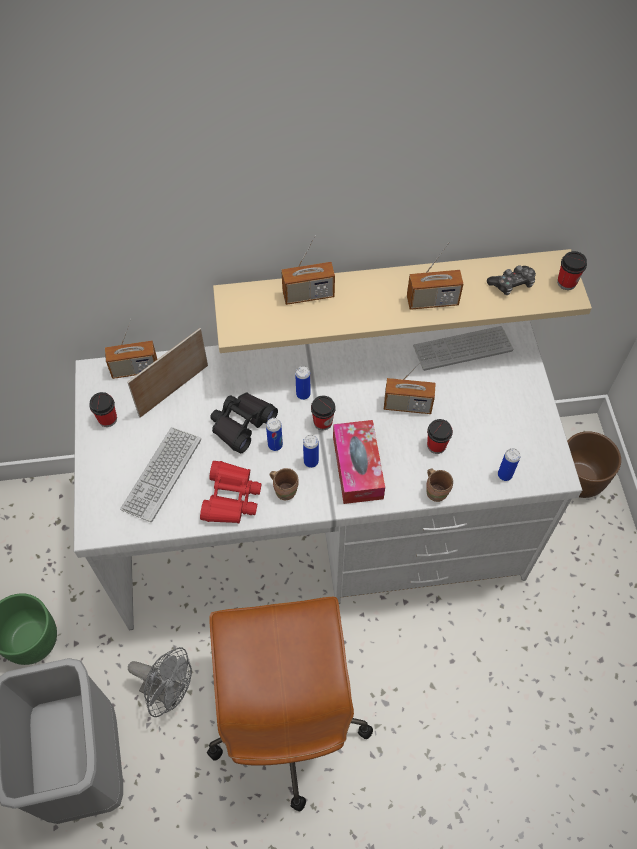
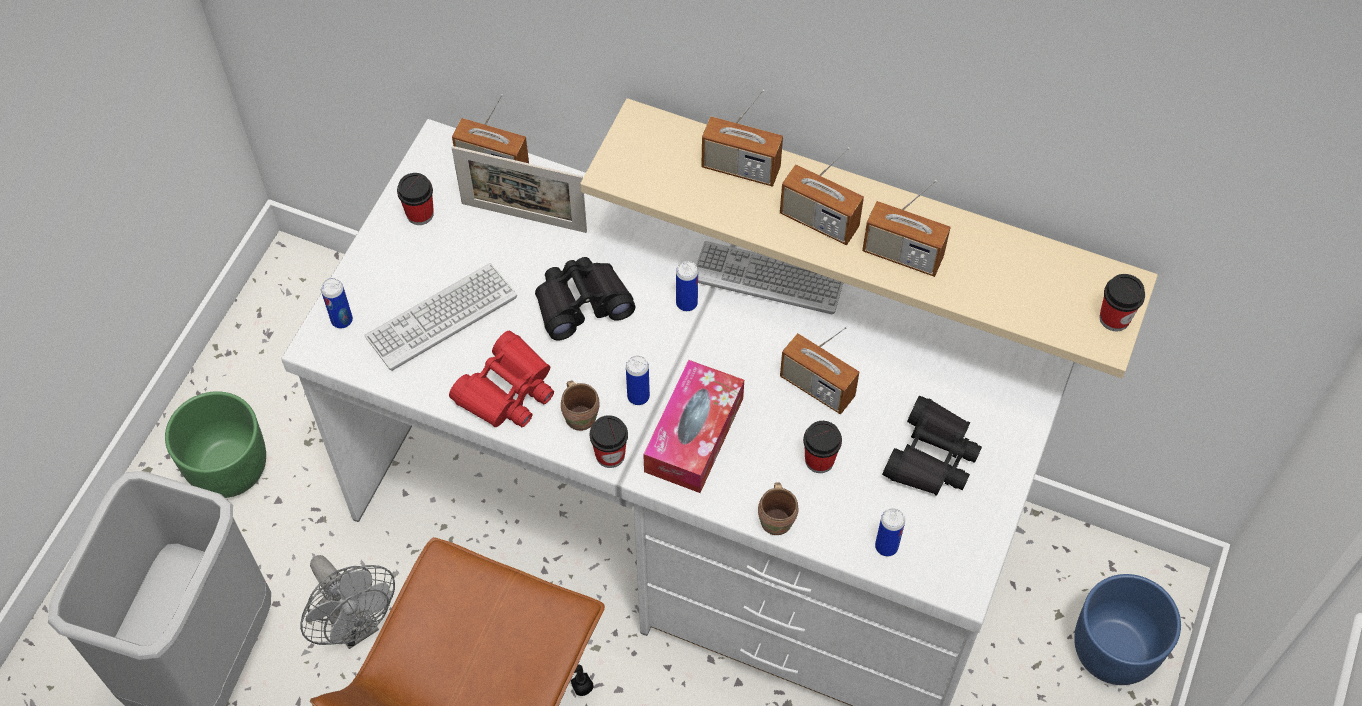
camera: 30 degrees right, 0 degrees up
picture frame [127,328,208,418] -> picture frame turned 150 degrees counterclockwise [451,146,587,233]
can [266,418,283,451] -> can moved to [321,278,353,329]
cup [311,395,336,430] -> cup moved to [590,415,628,468]
keyboard [413,326,513,371] -> keyboard moved to [696,241,843,315]
game controller [487,265,536,295] -> none
brown planter [567,431,621,498] -> blue planter [1074,574,1181,685]
none -> radio [780,147,864,245]
none -> black binoculars [882,396,982,496]

